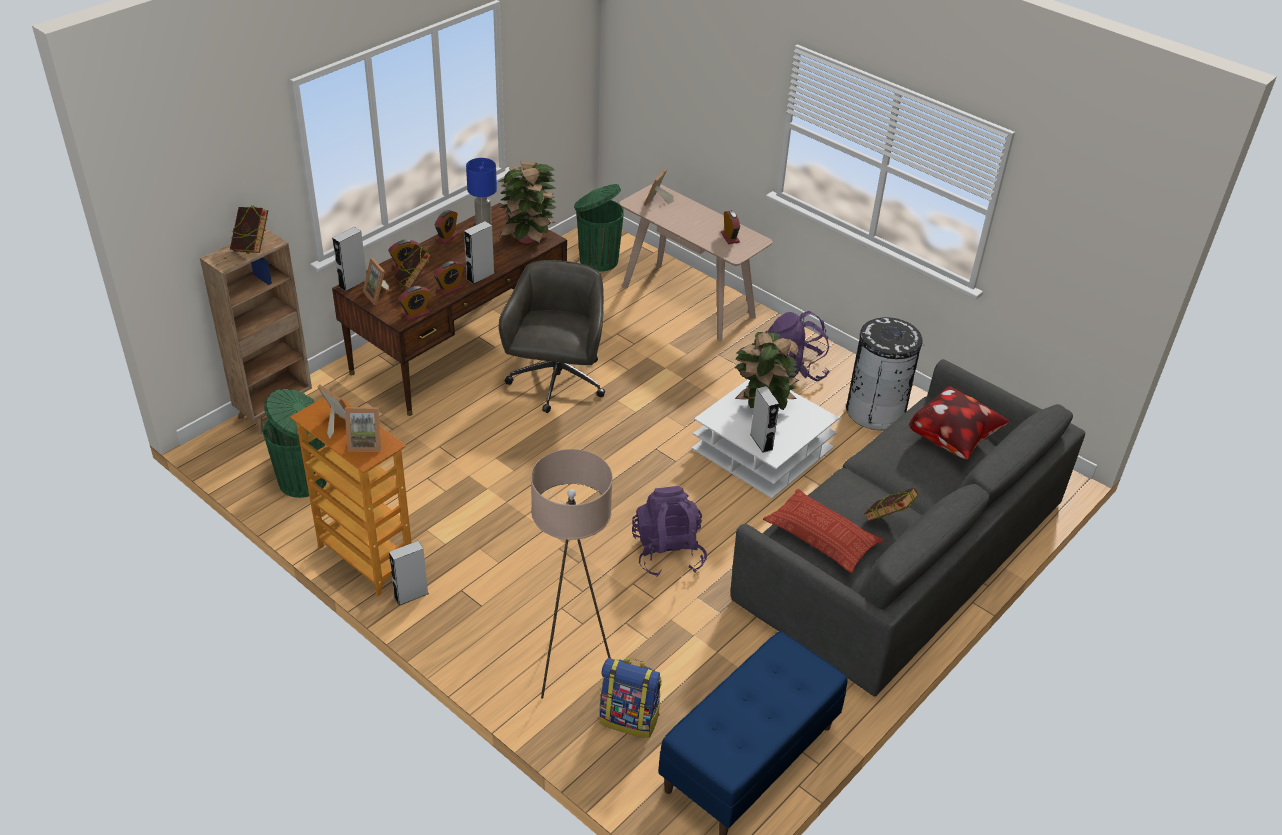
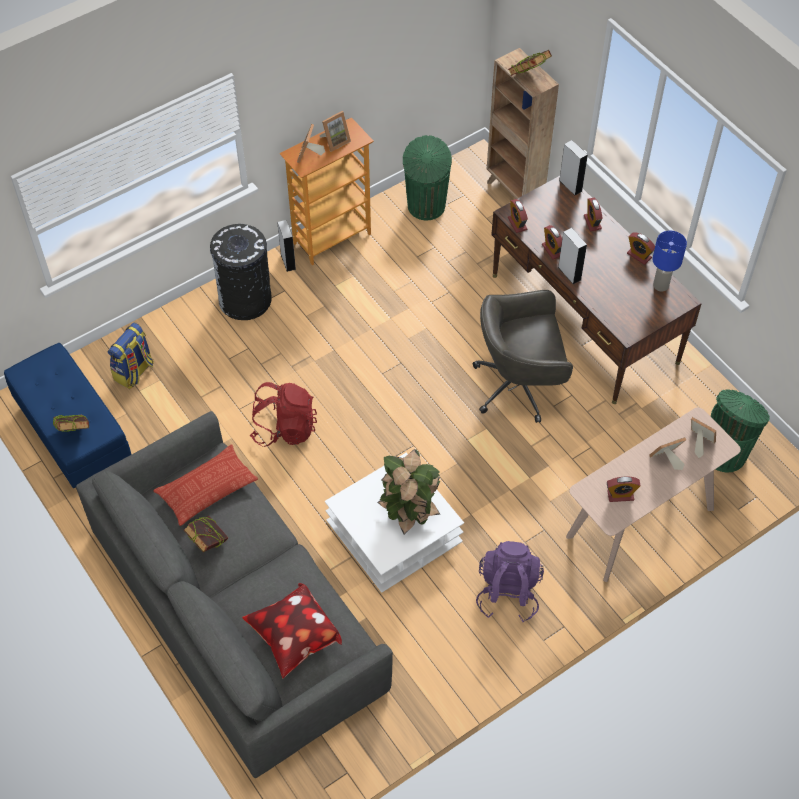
camera: 105 degrees right, 15 degrees up
picture frame [363,258,389,305] -> picture frame moved to [650,437,686,470]
book [394,244,432,288] -> book moved to [53,415,89,432]
potted plant [499,161,557,244] -> none
grey office chair [499,260,605,413] -> grey office chair turned 150 degrees clockwise [473,290,573,423]
beige floor lamp [531,449,613,699] -> none
purple backpack [632,486,707,577] -> red backpack [250,382,317,447]
grey speaker [750,386,779,453] -> none
black trash can [846,317,924,430] -> black trash can moved to [210,224,272,320]

